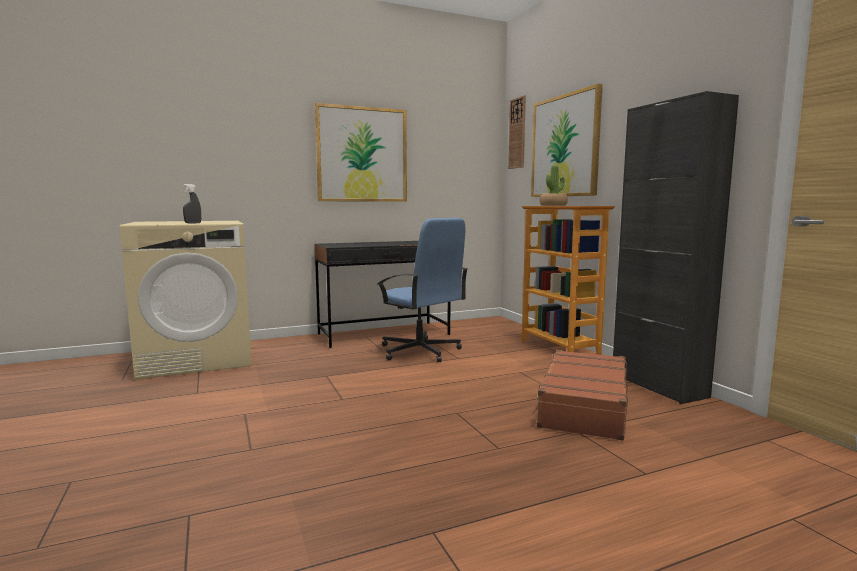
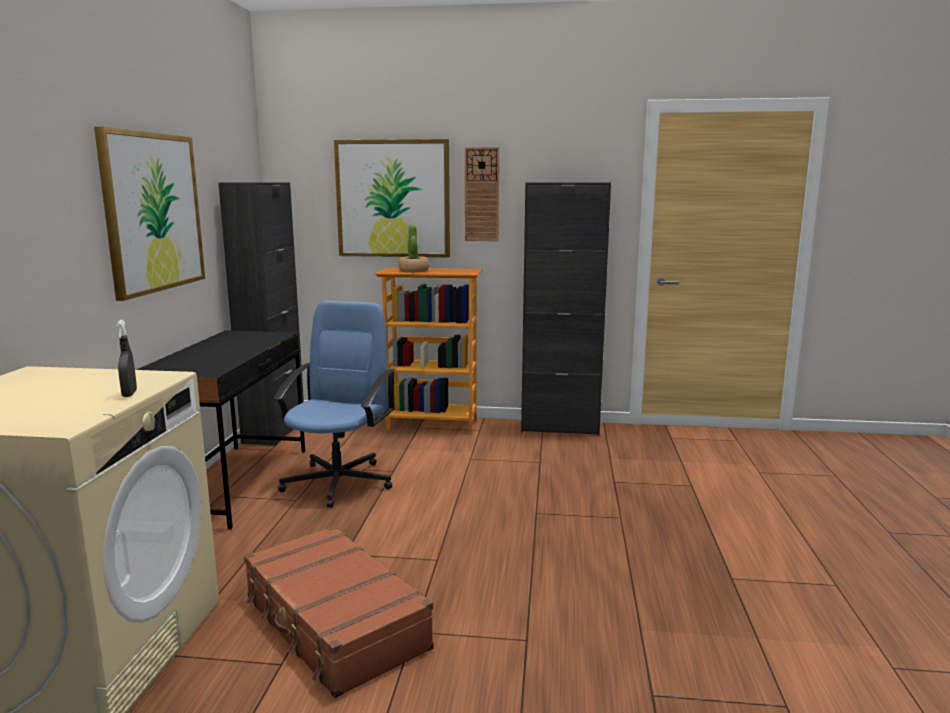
camera: 60 degrees left, 5 degrees up
blue office chair [377,218,468,362] -> blue office chair turned 60 degrees counterclockwise [273,300,395,508]
wall clock [508,96,526,169] -> wall clock moved to [465,147,499,241]
brown suitcase [532,350,628,441] -> brown suitcase moved to [244,525,434,698]
none -> black cabinet [219,182,304,445]

